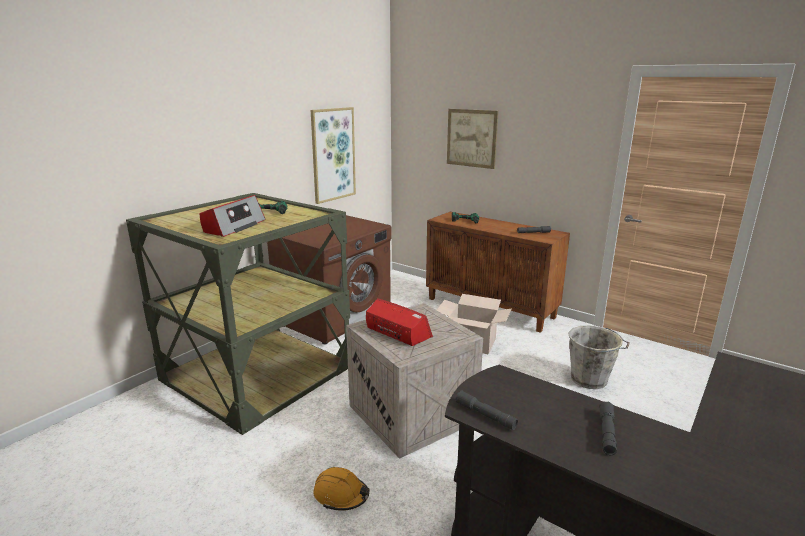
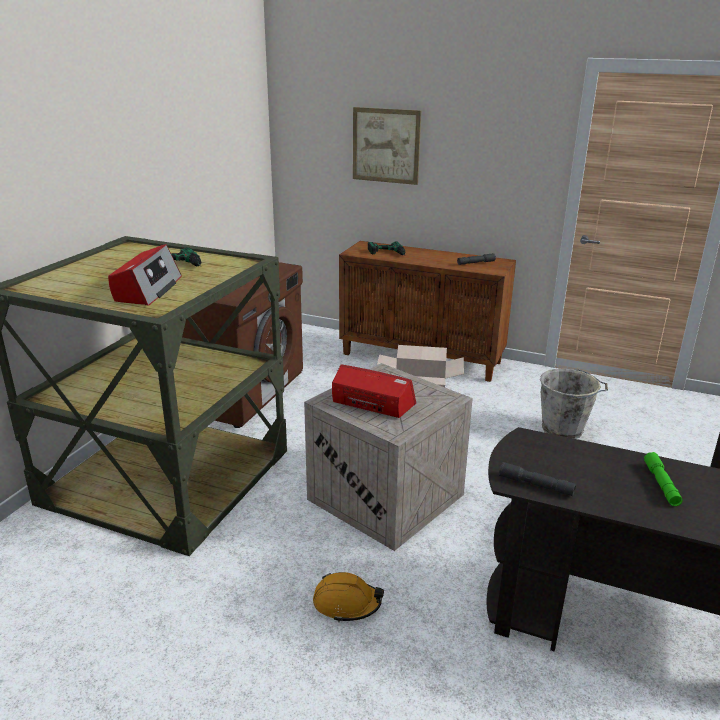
camera: 15 degrees left, 5 degrees up
picture [311,107,356,204] -> none
grey flashlight [599,401,617,455] -> green flashlight [644,452,683,506]

